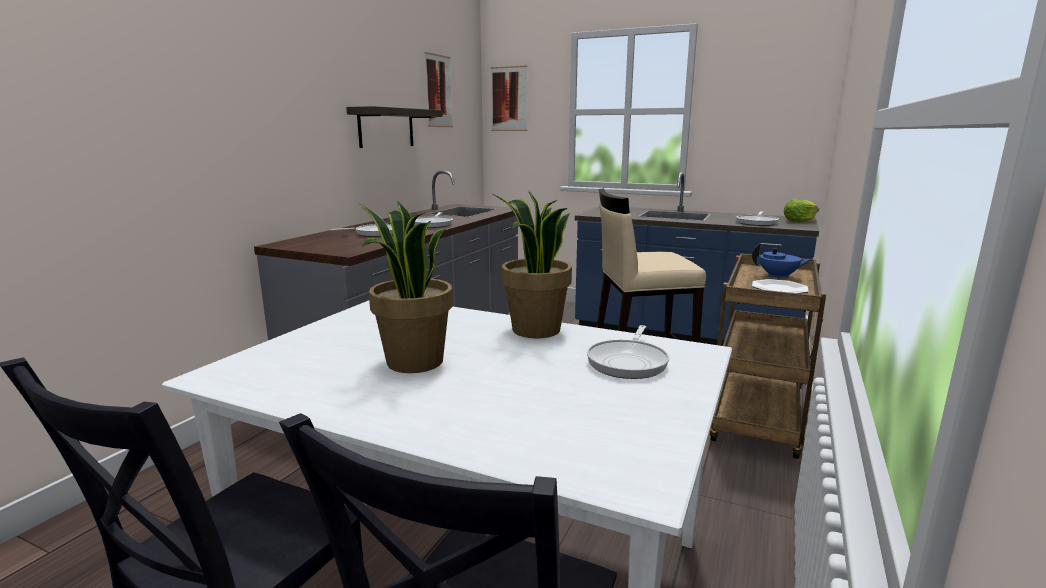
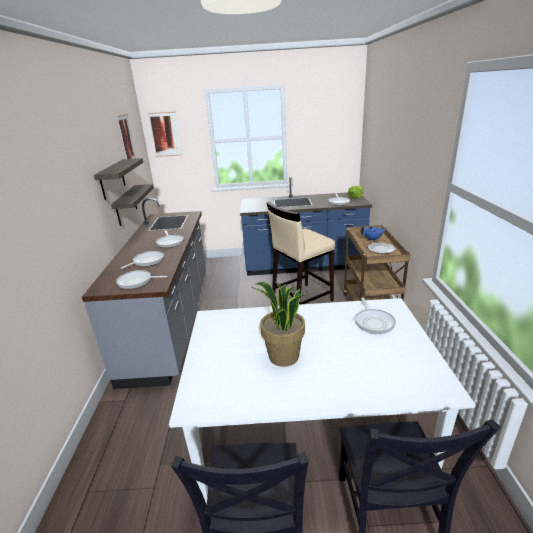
camera: 25 degrees left, 10 degrees up
potted plant [493,191,572,338] -> none
none -> shelf [111,184,154,226]
none -> frying pan [116,270,167,289]

